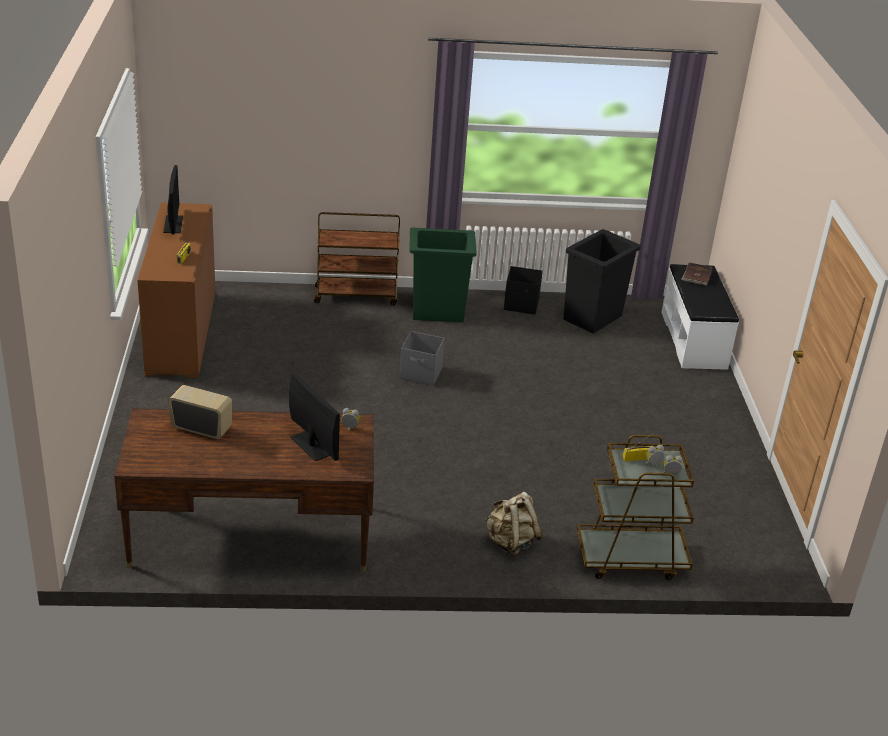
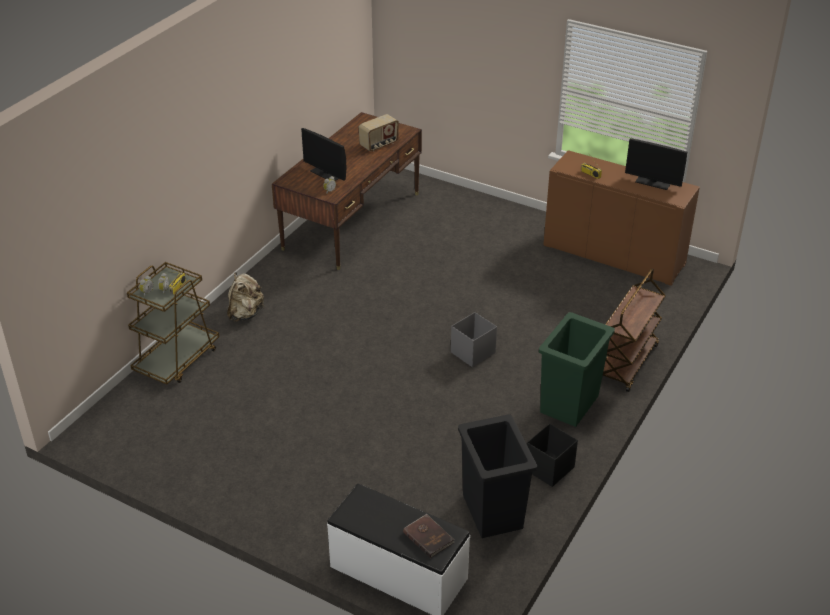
camera: 125 degrees right, 5 degrees up
monitor [289,372,340,461] -> monitor turned 45 degrees clockwise [301,128,347,181]

